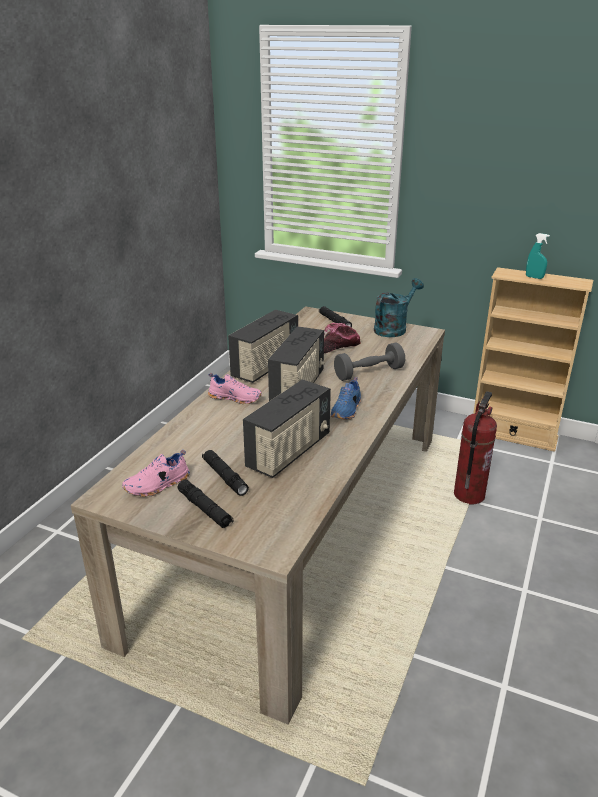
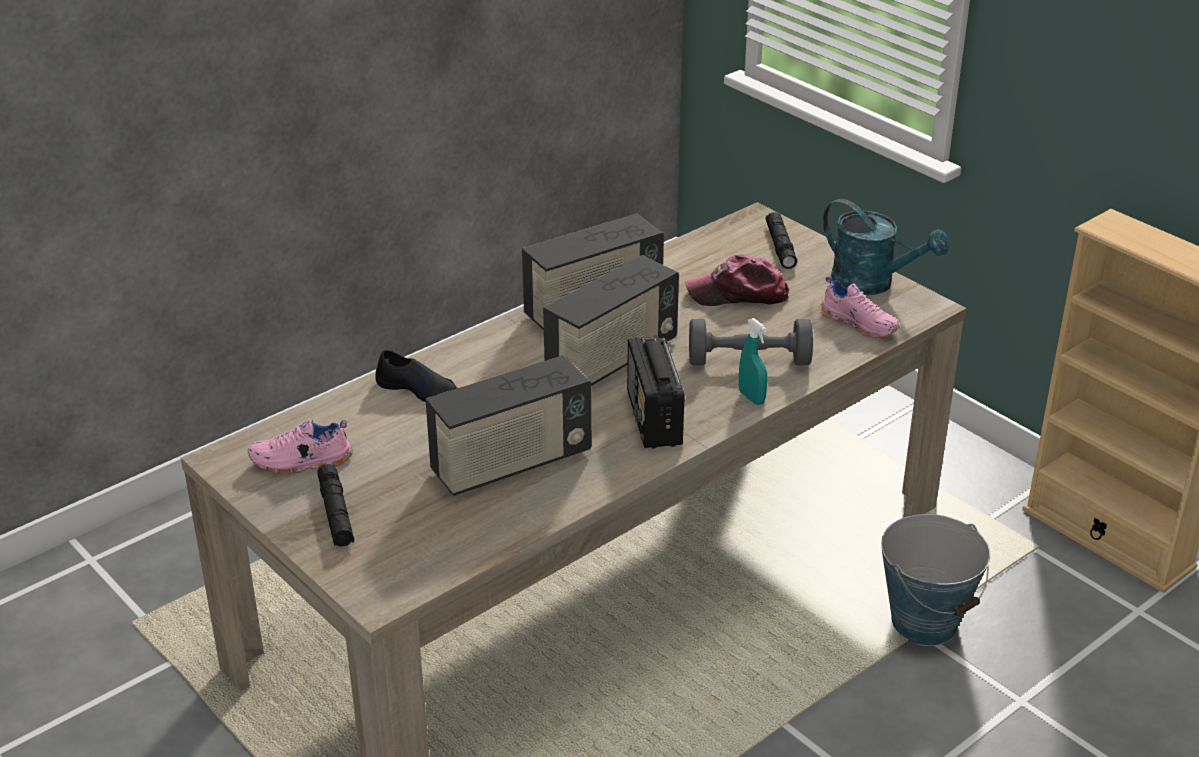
camera: 25 degrees right, 5 degrees up
black flashlight [202,450,249,496] -> none
pink shoe [208,373,262,404] -> pink shoe moved to [820,276,899,338]
blue shoe [330,377,361,420] -> radio [627,335,685,449]
turquoise watering can [374,278,424,337] -> turquoise watering can turned 60 degrees clockwise [823,199,949,295]
fire extinguisher [454,391,497,504] -> bucket [881,514,991,646]
turquoise spray bottle [526,233,550,279] -> turquoise spray bottle moved to [739,318,768,405]
none -> black shoe [375,350,457,402]

